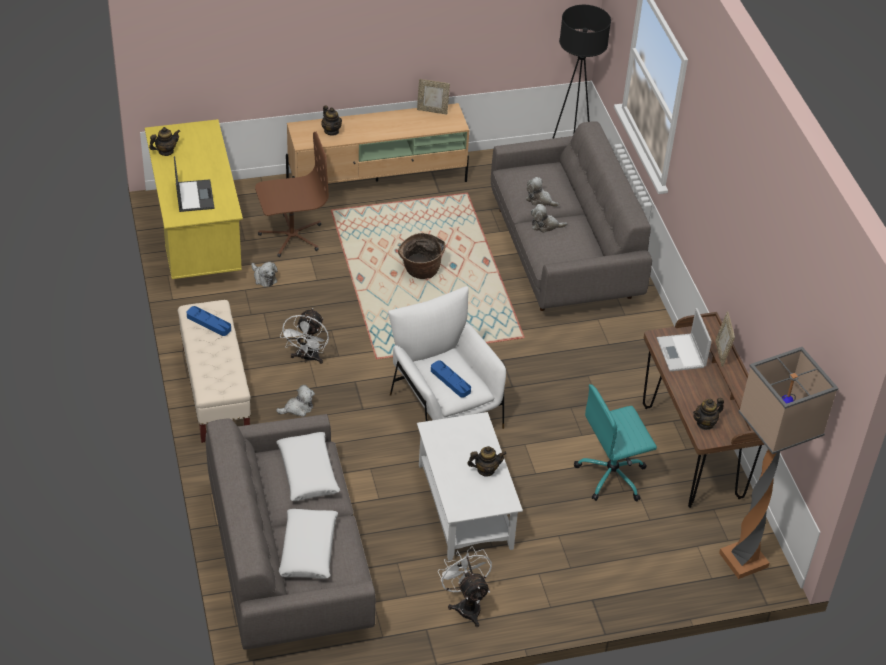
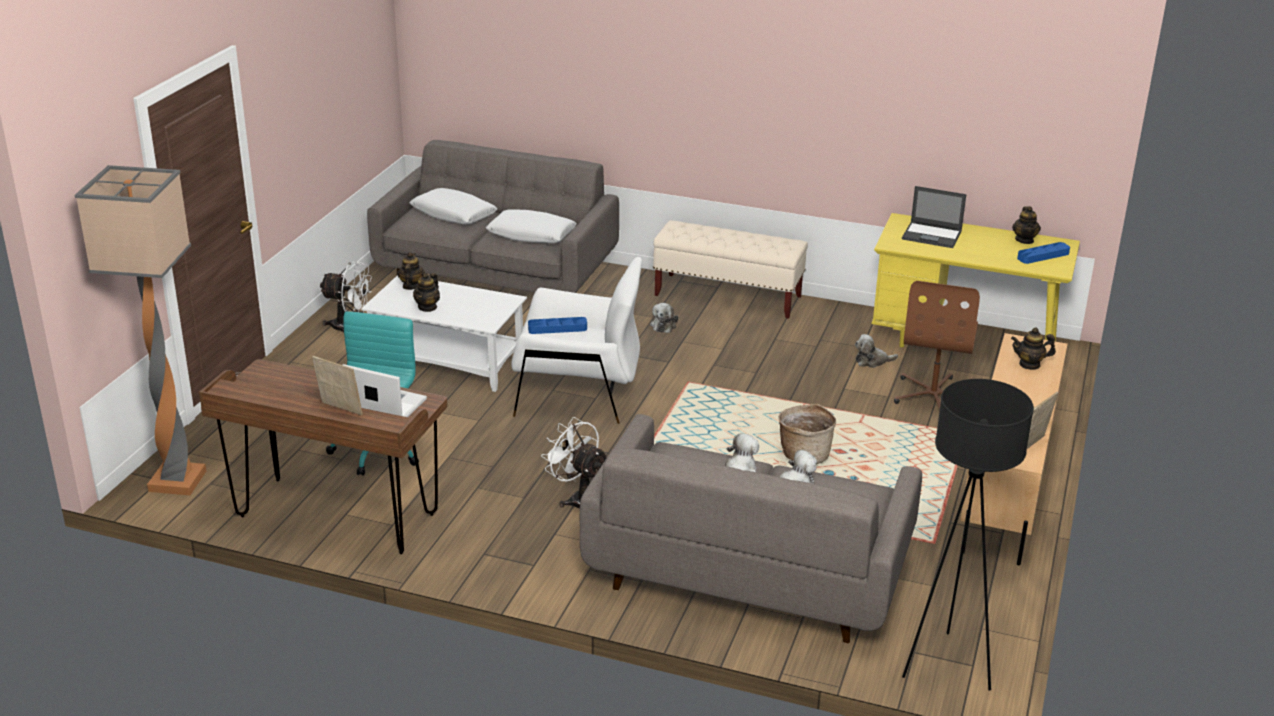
camera: 125 degrees right, 15 degrees down
blue tray [187,306,231,336] -> blue tray moved to [1017,242,1070,264]
white fan [280,308,329,364] -> white fan moved to [541,417,606,508]
teapot [693,398,724,430] -> teapot moved to [397,252,425,290]

